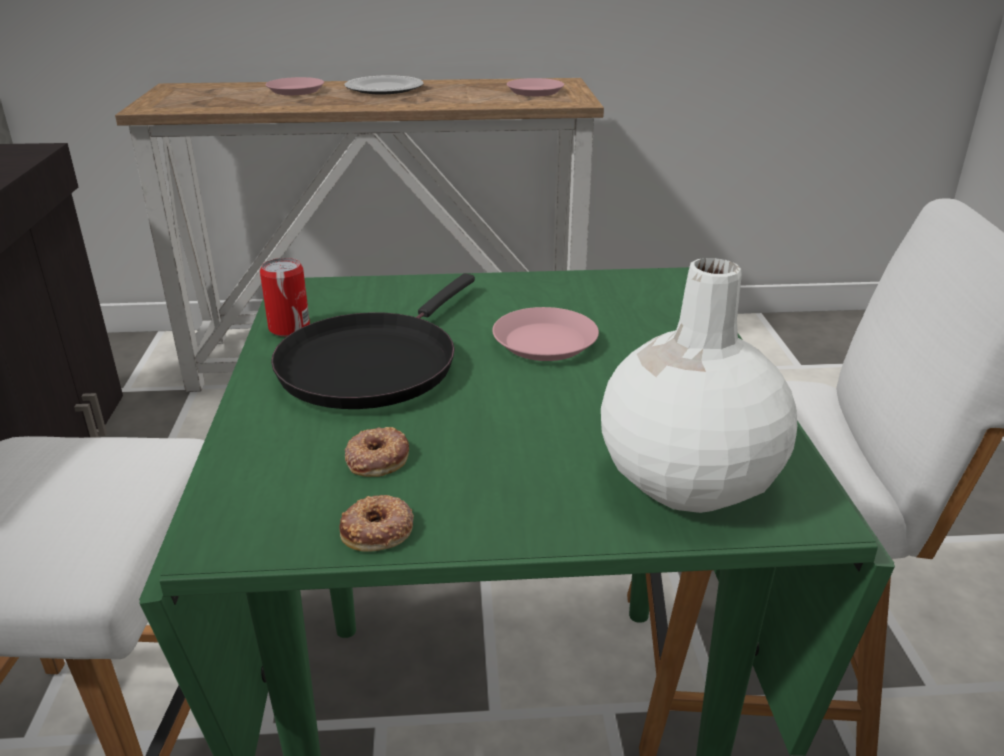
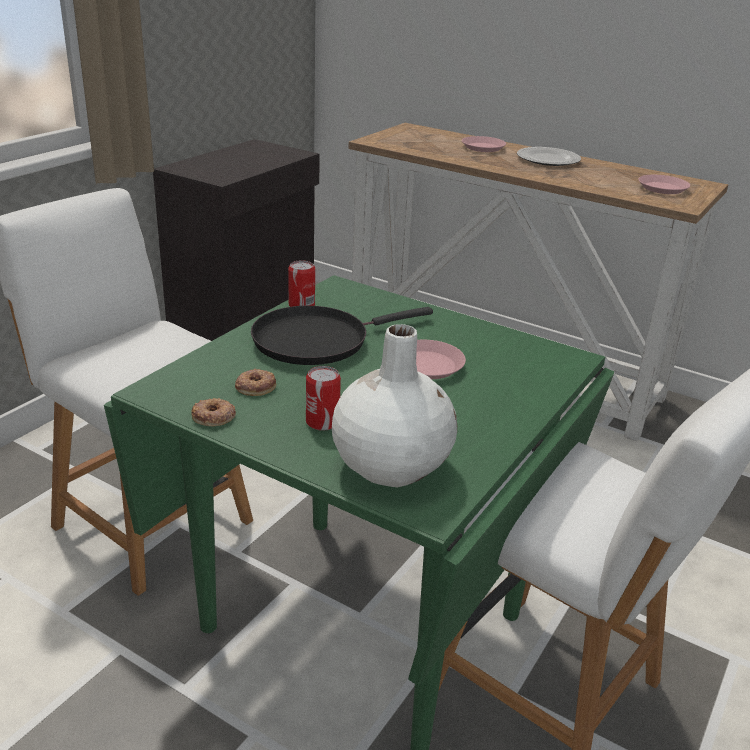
camera: 35 degrees right, 0 degrees up
none -> can [306,366,341,431]

